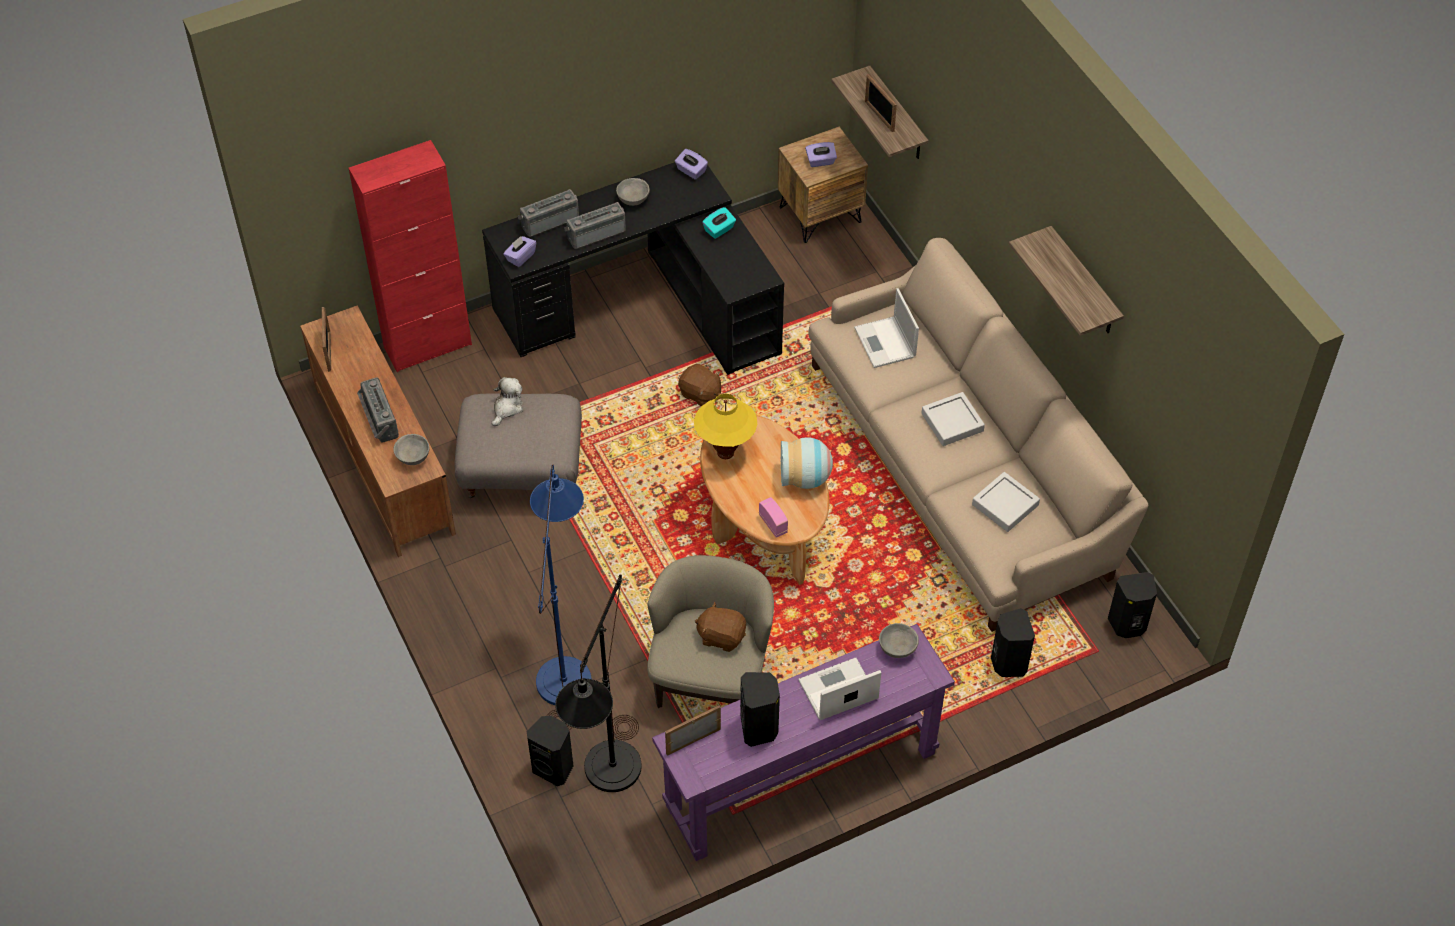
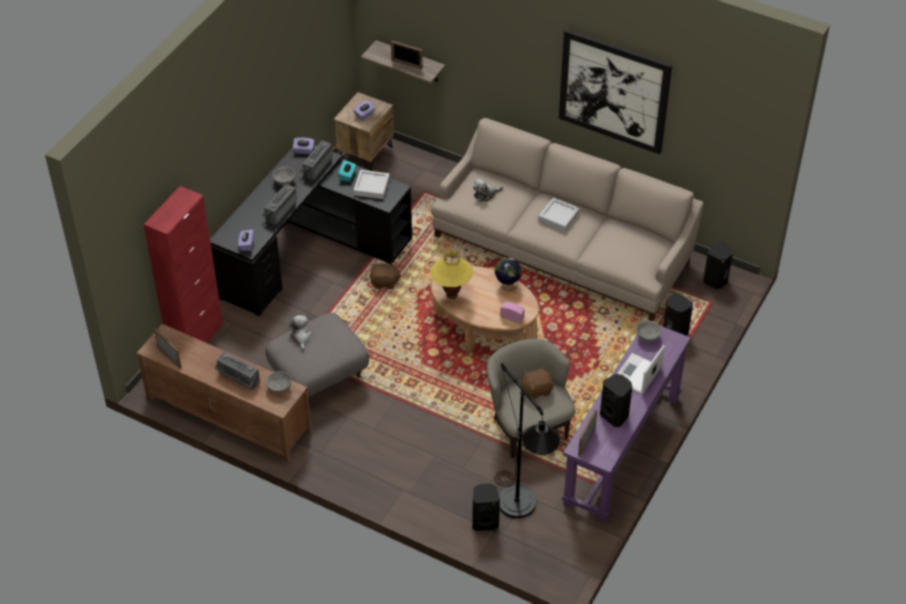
camera: 35 degrees left, 5 degrees down
radio [518,189,579,237] -> radio moved to [300,140,332,180]
blue floor lamp [530,464,591,730] -> none
vase [781,438,833,489] -> globe [495,258,521,290]
laptop [854,288,919,368] -> plush toy [473,178,503,202]
grey tray [972,472,1040,532] -> grey tray moved to [353,170,390,199]
shelf [1009,226,1124,336] -> picture [559,29,672,154]

